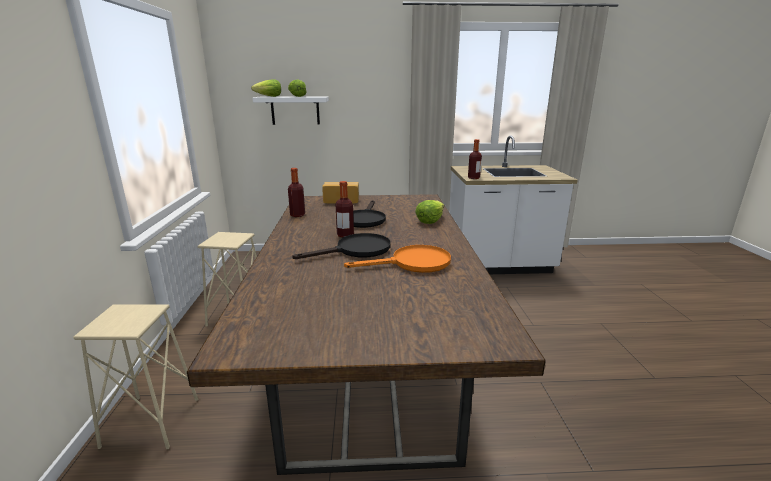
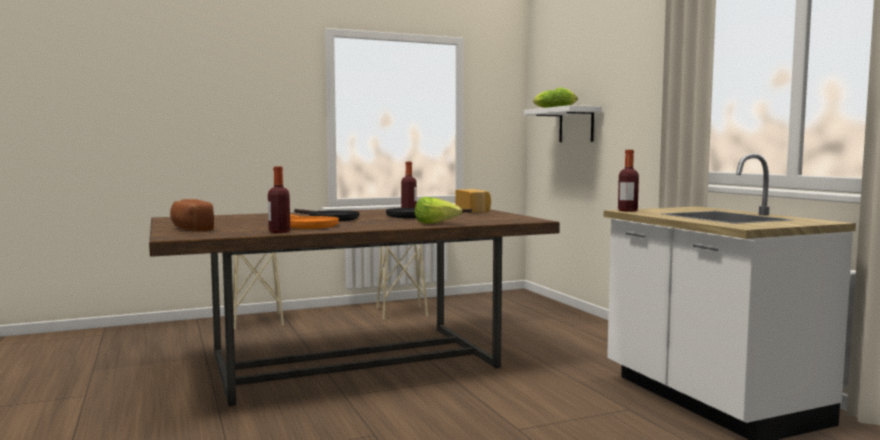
camera: 70 degrees right, 15 degrees down
bottle [335,181,354,237] -> bottle moved to [268,166,290,233]
none -> bread [170,199,214,231]

